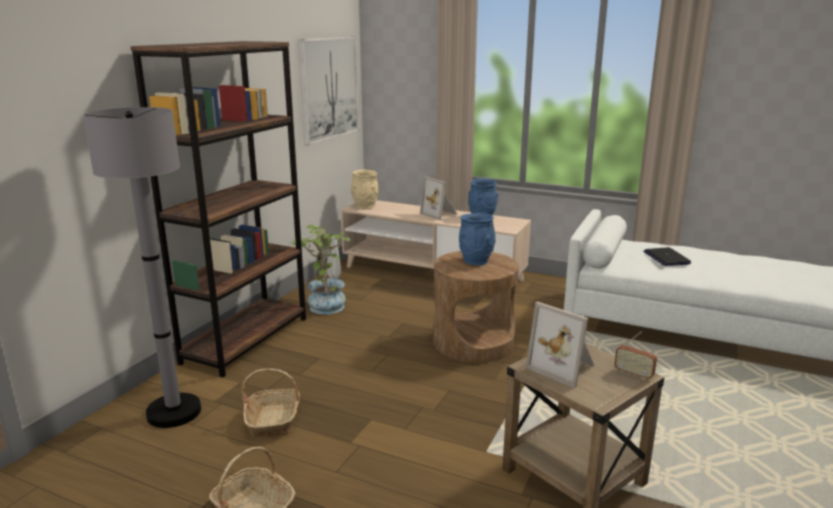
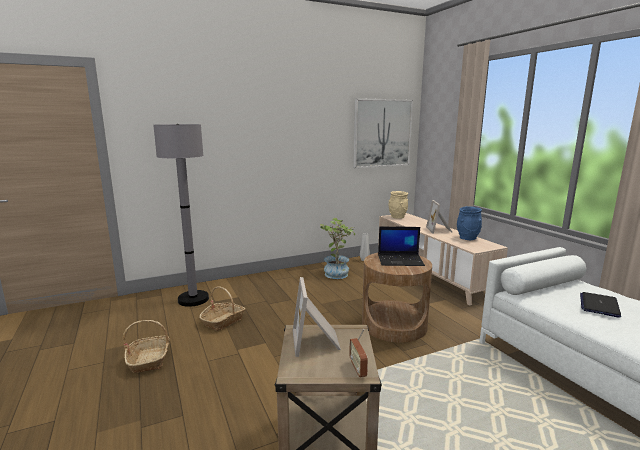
camera: 40 degrees right, 5 degrees down
brown bookcase [131,41,306,377] -> none
blue vase [459,213,496,265] -> laptop [378,227,425,266]

